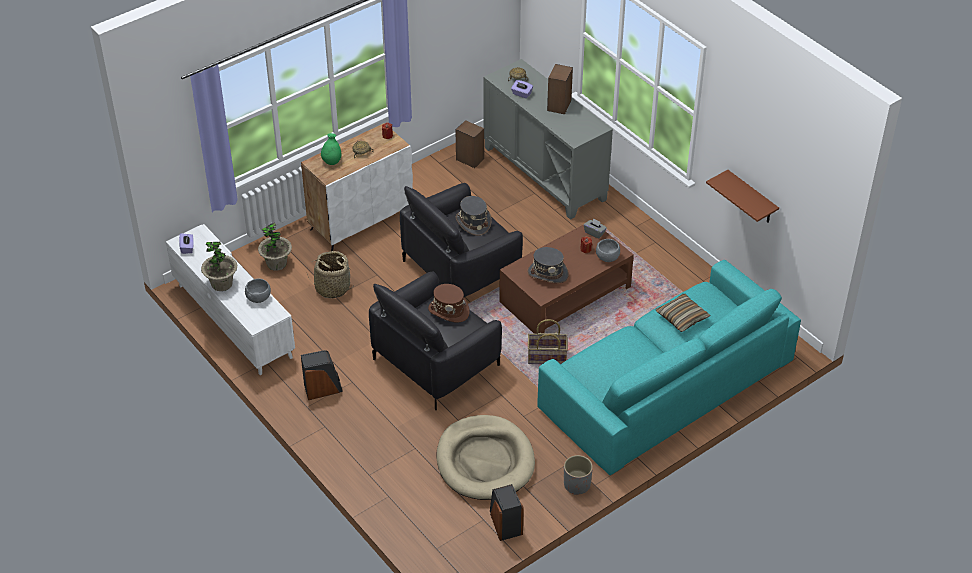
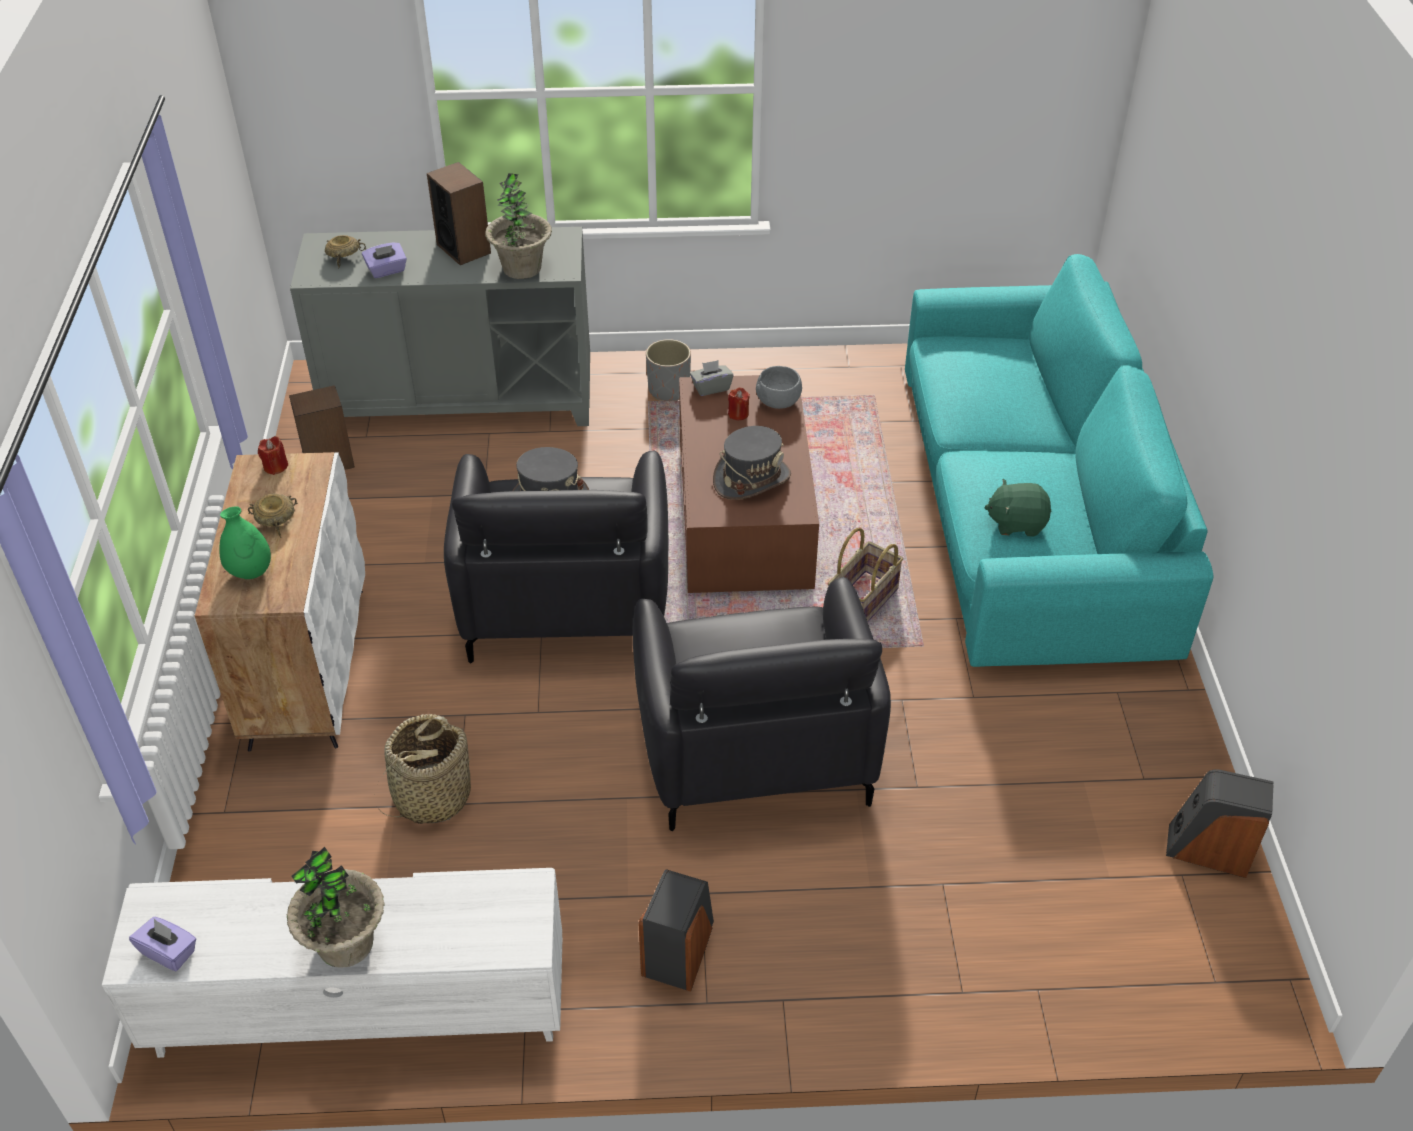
camera: 55 degrees left, 0 degrees up
grey bowl [245,278,271,303] -> none
potted plant [258,222,292,271] -> potted plant moved to [485,173,552,279]
brown hat [428,284,469,322] -> none
beige dog bed [436,415,535,500] -> none
grey planter [564,455,593,495] -> grey planter moved to [646,339,691,401]
pillow [656,294,711,332] -> none
brown shelf [706,170,779,223] -> none
none -> green plush toy [984,479,1051,537]

